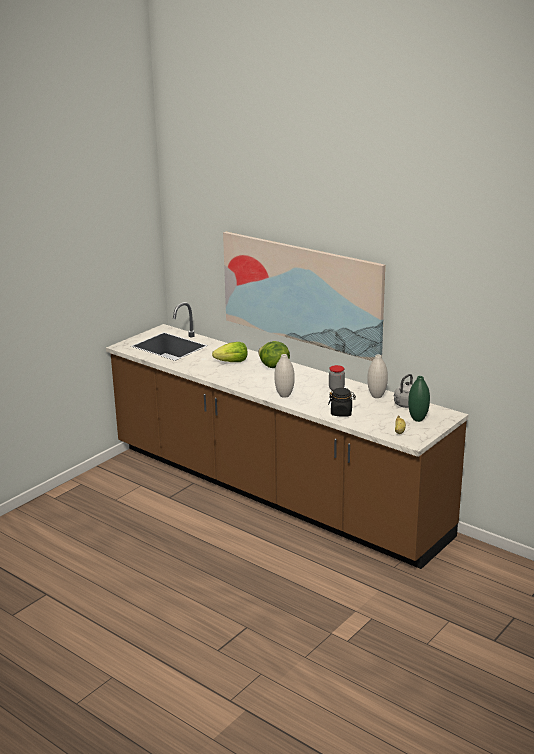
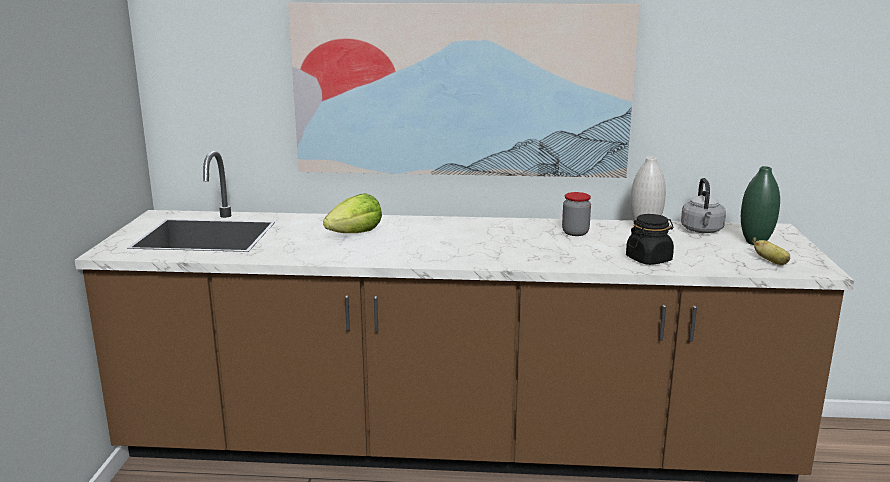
camera: 35 degrees left, 5 degrees down
lettuce [258,341,290,368] -> none
white vase [274,354,295,398] -> none

